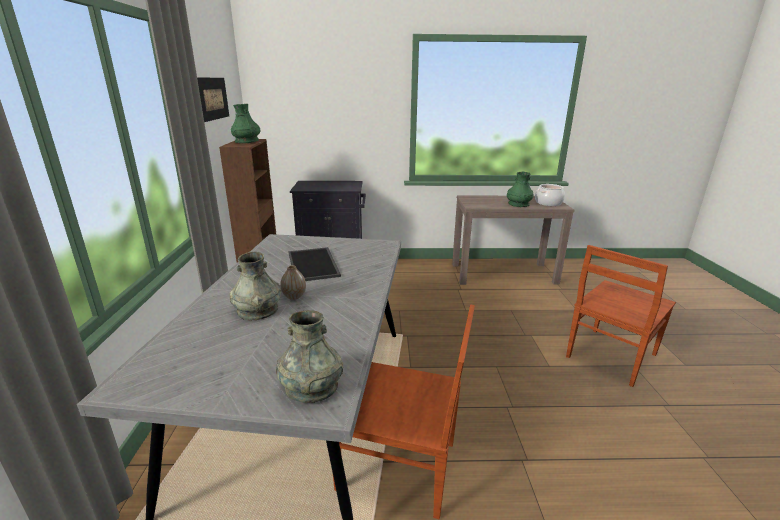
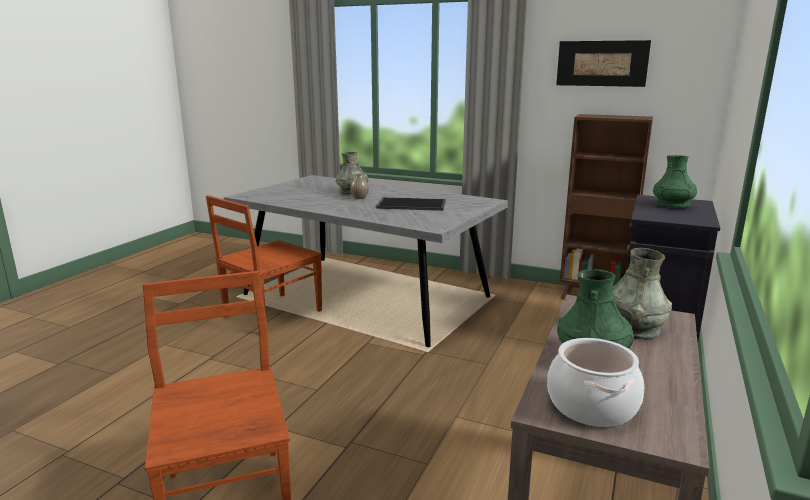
camera: 115 degrees right, 5 degrees down
green vase [231,104,260,143] -> green vase moved to [653,155,697,207]
grey vase [276,310,343,403] -> grey vase moved to [612,248,672,340]

